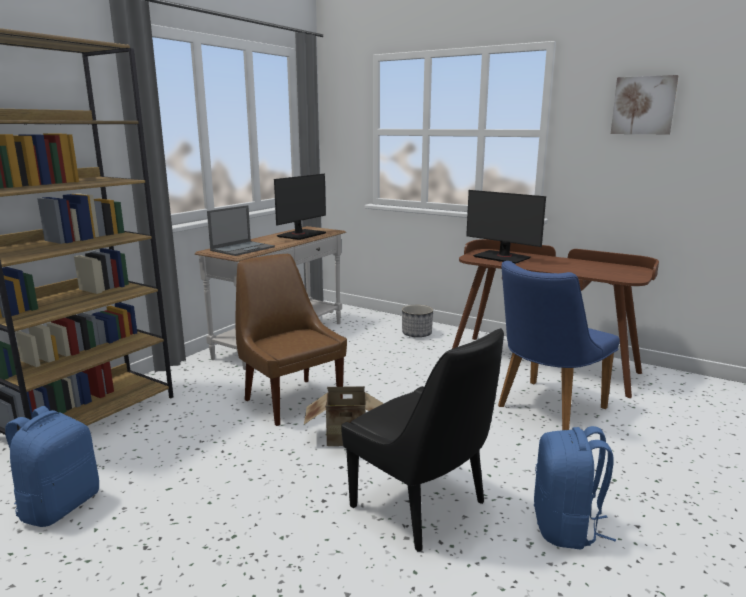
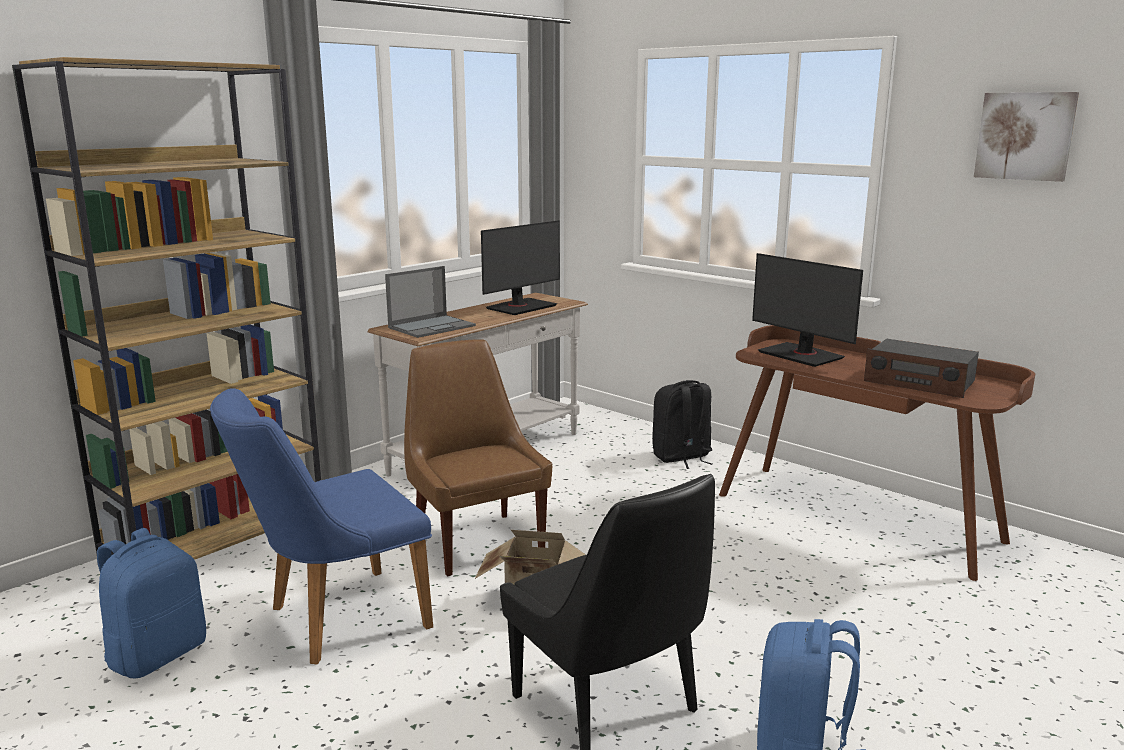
camera: 10 degrees right, 0 degrees up
planter [402,305,433,337] -> black backpack [652,380,712,469]
blue chair [498,261,620,430] -> blue chair moved to [210,388,433,665]
none -> radio [864,339,979,398]

